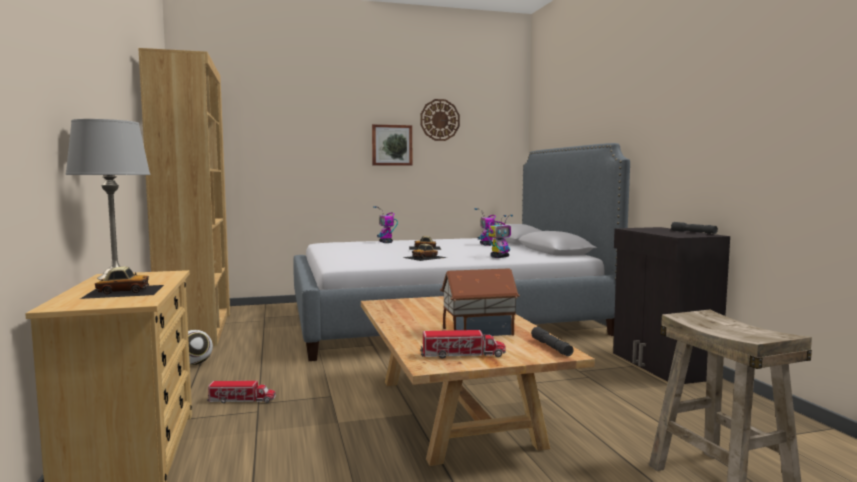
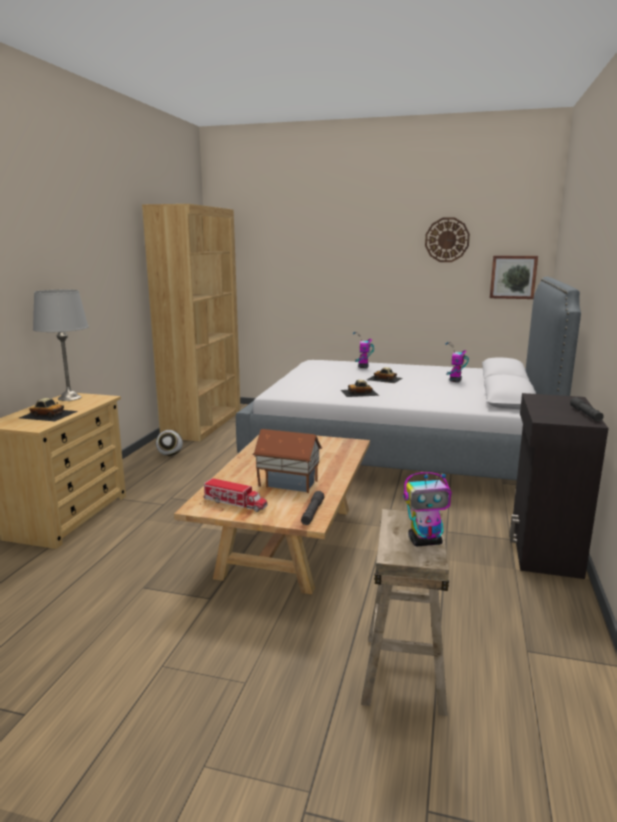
camera: 30 degrees right, 10 degrees up
toy truck [207,381,276,403] -> none
picture [372,124,412,166] -> picture moved to [490,256,538,299]
toy robot [487,215,513,258] -> toy robot moved to [403,472,452,546]

